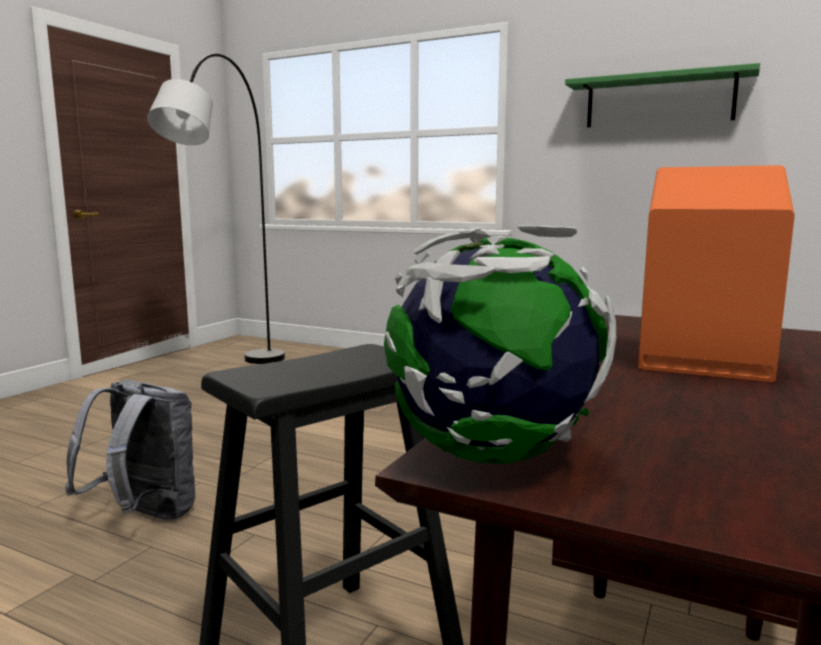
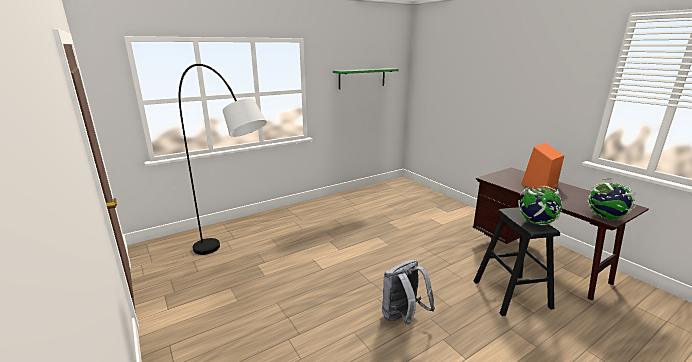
camera: 60 degrees left, 10 degrees up
none -> globe [518,186,562,225]

